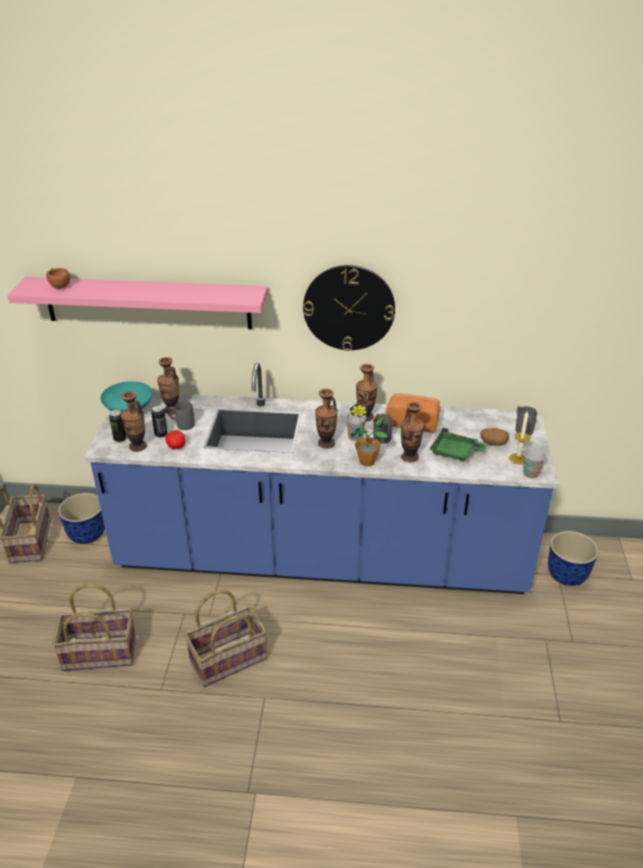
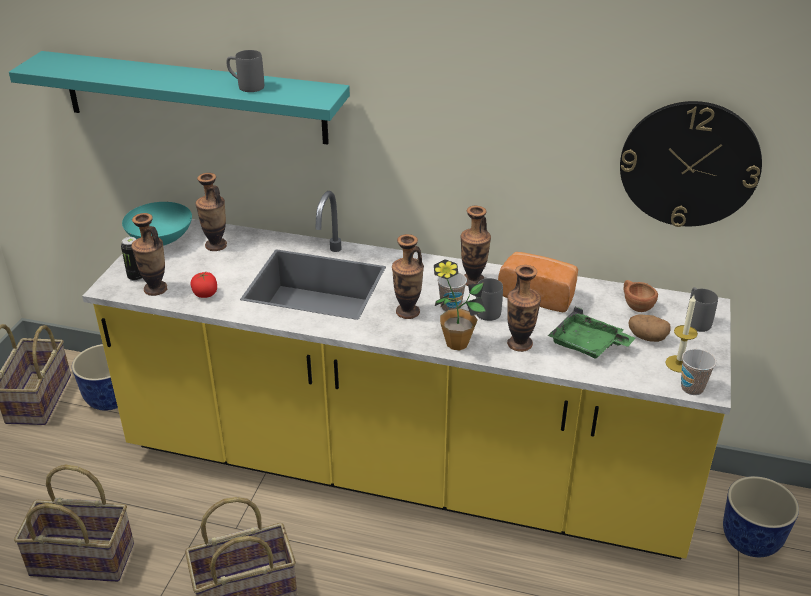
camera: 10 degrees right, 0 degrees up
pink shelf [7,277,268,329] -> turquoise shelf [9,51,350,145]
brown cup [46,268,70,289] -> brown cup moved to [623,280,658,312]
blue counter [84,363,559,594] -> yellow counter [82,191,731,559]
can [151,405,168,438] -> none
grey mug [167,401,195,430] -> grey mug moved to [226,50,264,92]
wall clock [303,265,395,351] -> wall clock moved to [620,101,762,227]

